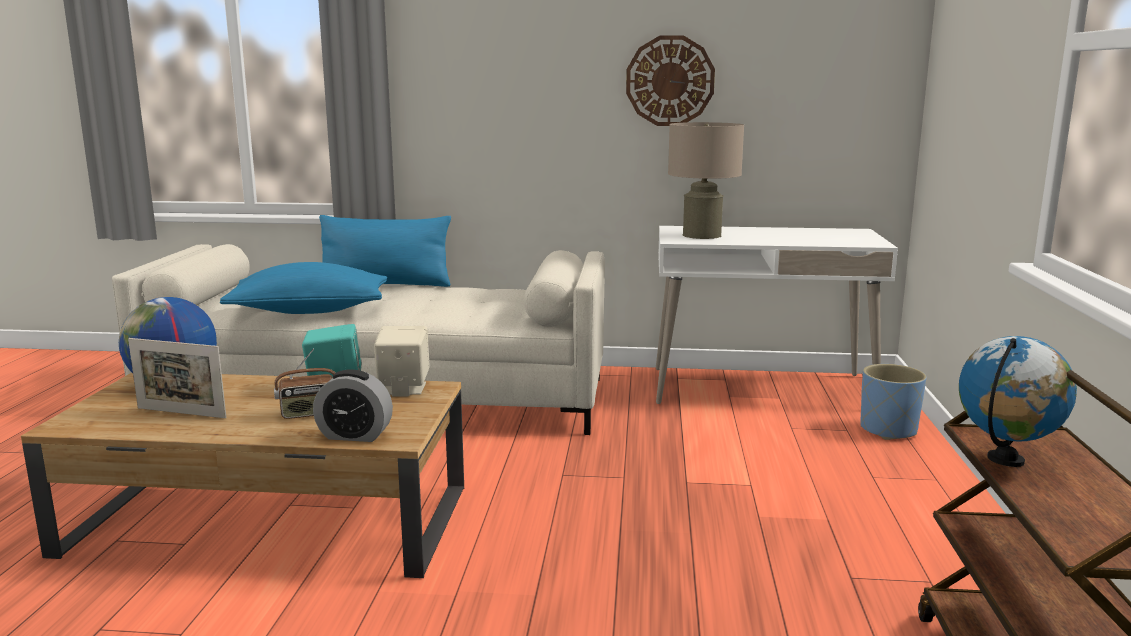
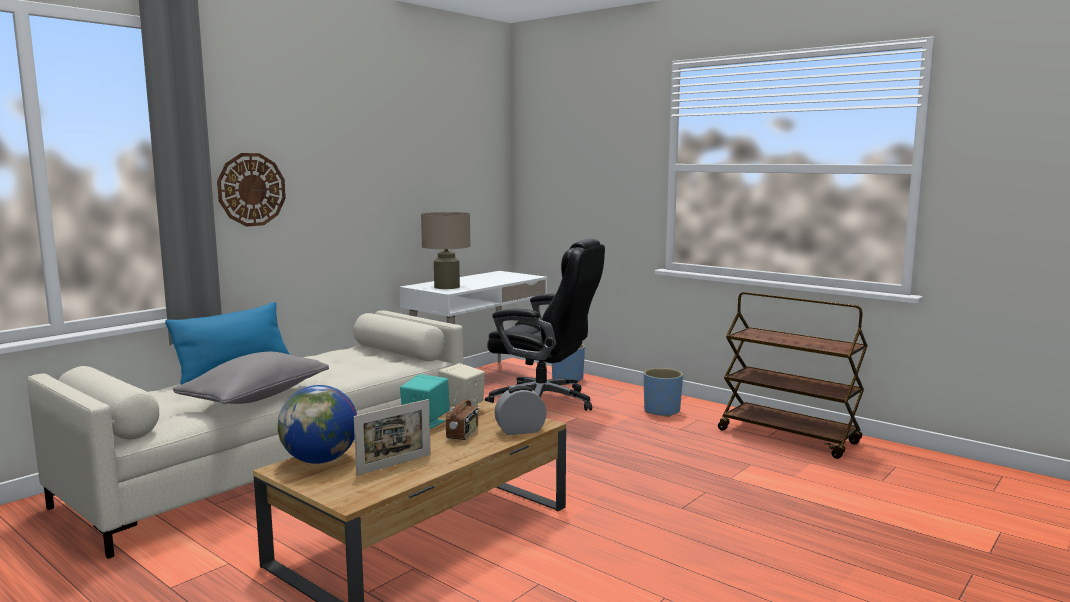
camera: 55 degrees left, 5 degrees down
blue pillow [220,262,387,314] -> grey pillow [173,352,329,404]
alarm clock [313,369,393,442] -> alarm clock turned 150 degrees counterclockwise [494,386,547,435]
wall clock [626,35,715,126] -> wall clock moved to [217,153,286,227]
globe [959,336,1077,467] -> none
none -> black office chair [485,239,605,411]
none -> blue planter [644,368,683,417]

